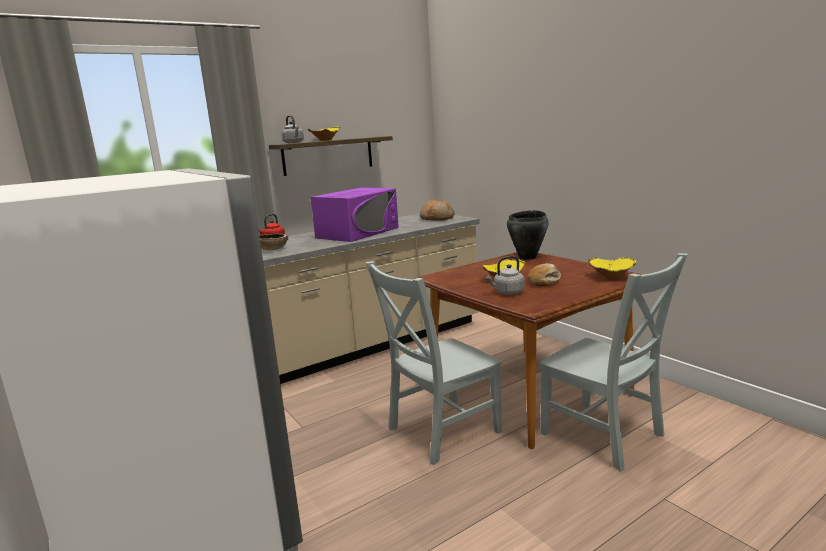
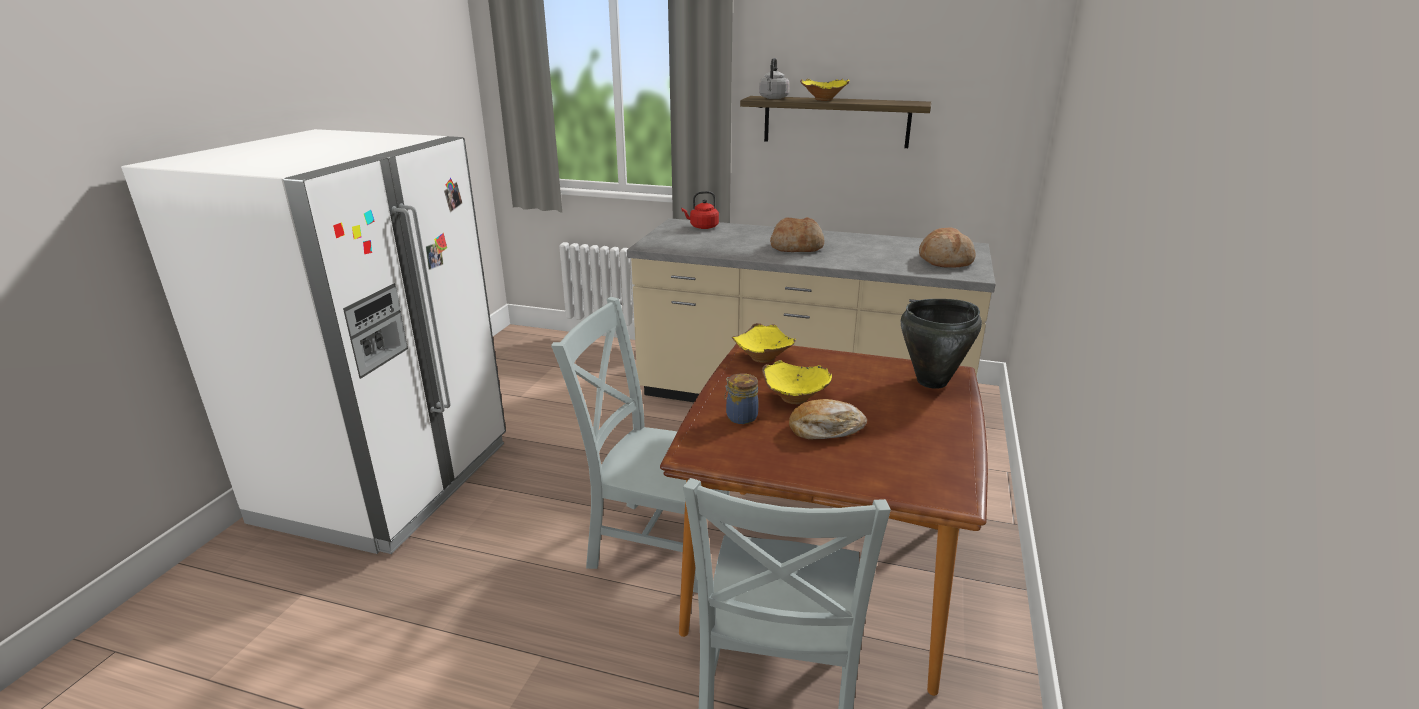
camera: 50 degrees right, 10 degrees up
brown bowl [259,234,288,250] -> none
purple microwave [311,187,399,242] -> bread [770,217,825,252]
grey kettle [486,256,525,295] -> jar [724,373,758,424]
yellow bowl [588,257,636,280] -> yellow bowl moved to [732,323,796,363]

